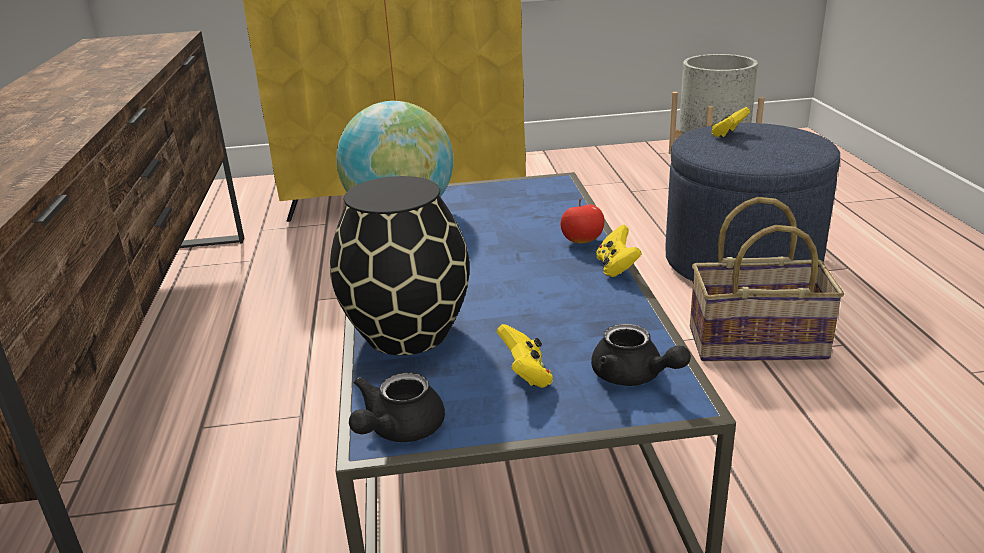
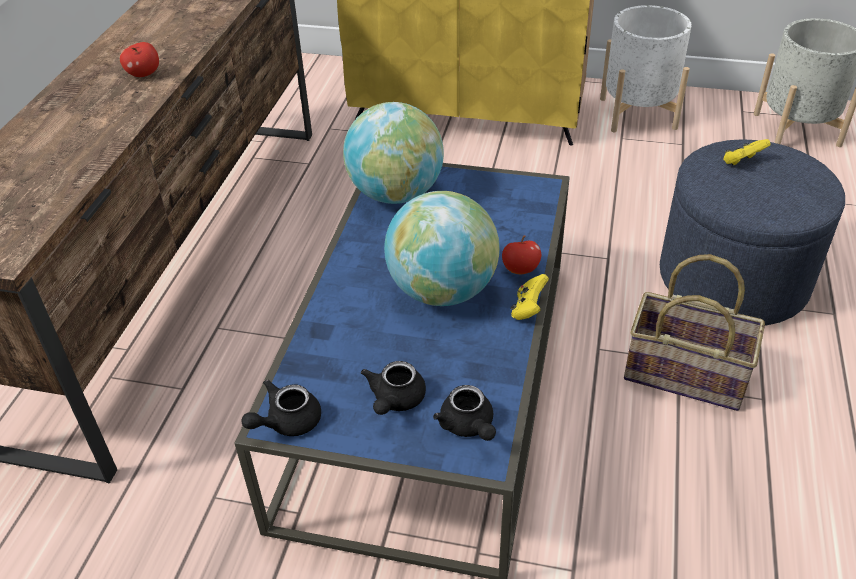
camera: 20 degrees right, 15 degrees up
black vase [330,176,470,355] -> none
yellow game controller [497,324,553,388] -> black teapot [361,361,426,415]
none -> apple [120,42,159,77]
none -> globe [384,191,500,306]
none -> white planter [600,5,692,132]

